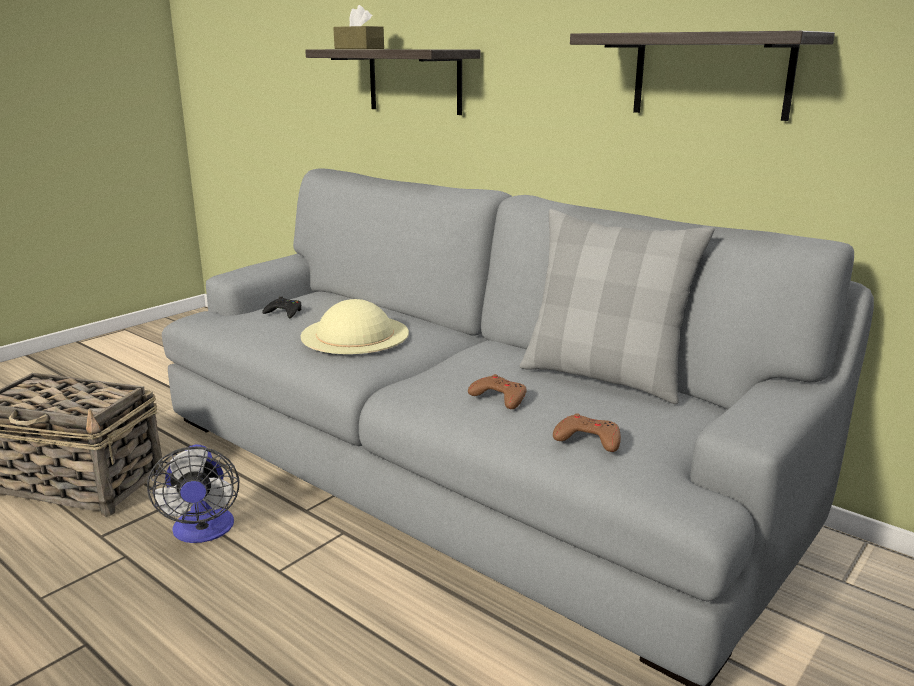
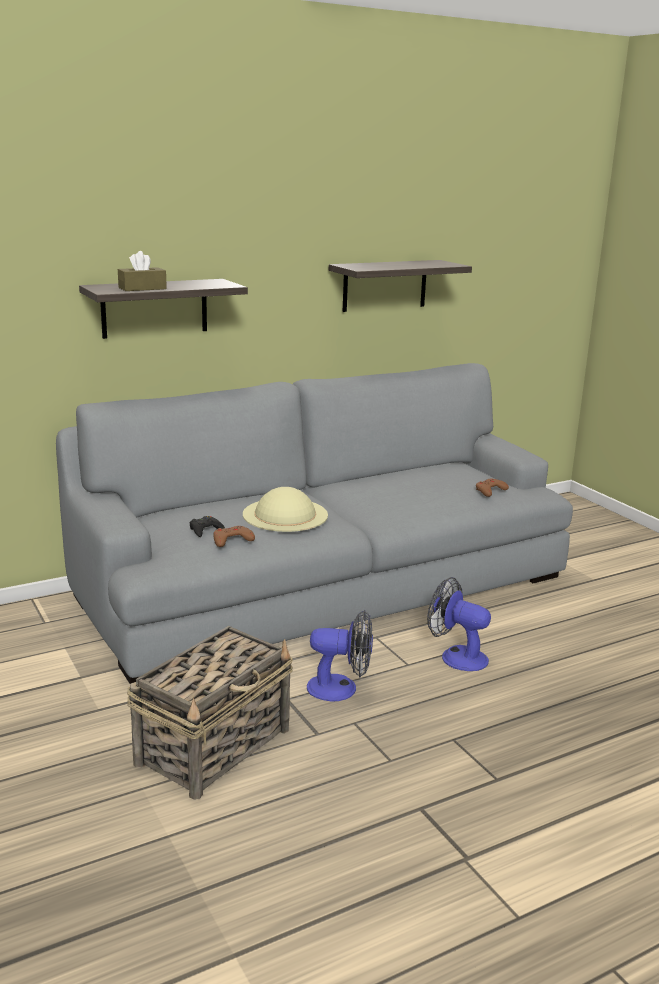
camera: 70 degrees left, 0 degrees up
brown game controller [468,374,527,409] -> brown game controller moved to [213,526,255,547]
grey pillow [520,209,714,404] -> none
none -> fan [427,577,491,671]

